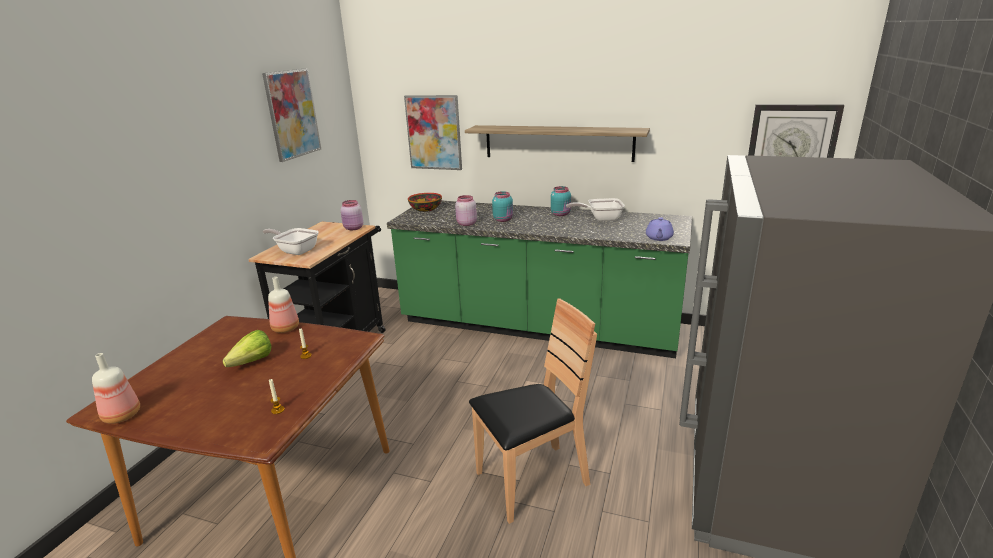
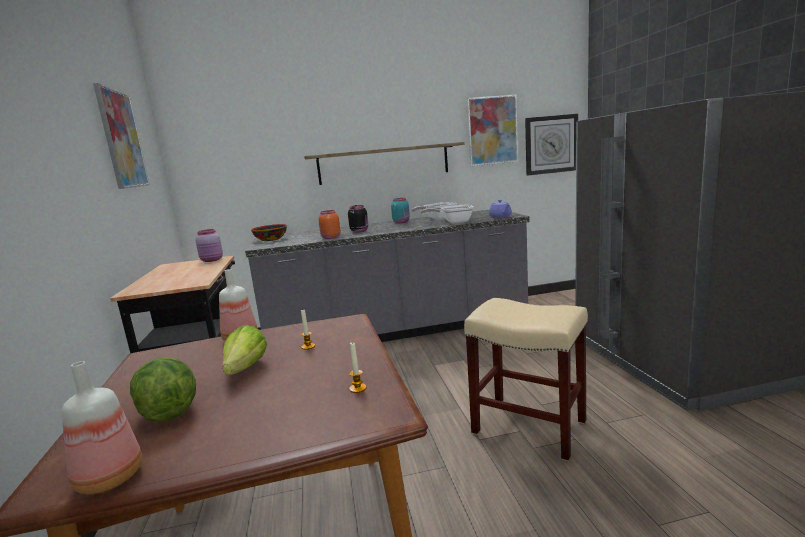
camera: 30 degrees left, 10 degrees down
frying pan [262,228,319,255] -> frying pan moved to [420,204,473,224]
green counter [387,201,692,358] -> grey counter [245,209,530,342]
picture [404,95,462,170] -> picture moved to [467,95,518,166]
pink jar [455,195,477,226] -> orange jar [318,210,341,239]
brown chair [469,299,597,524] -> beige stool [464,298,588,461]
turquoise jar [492,191,513,222] -> black jar [348,205,368,233]
none -> lettuce [130,357,196,422]

